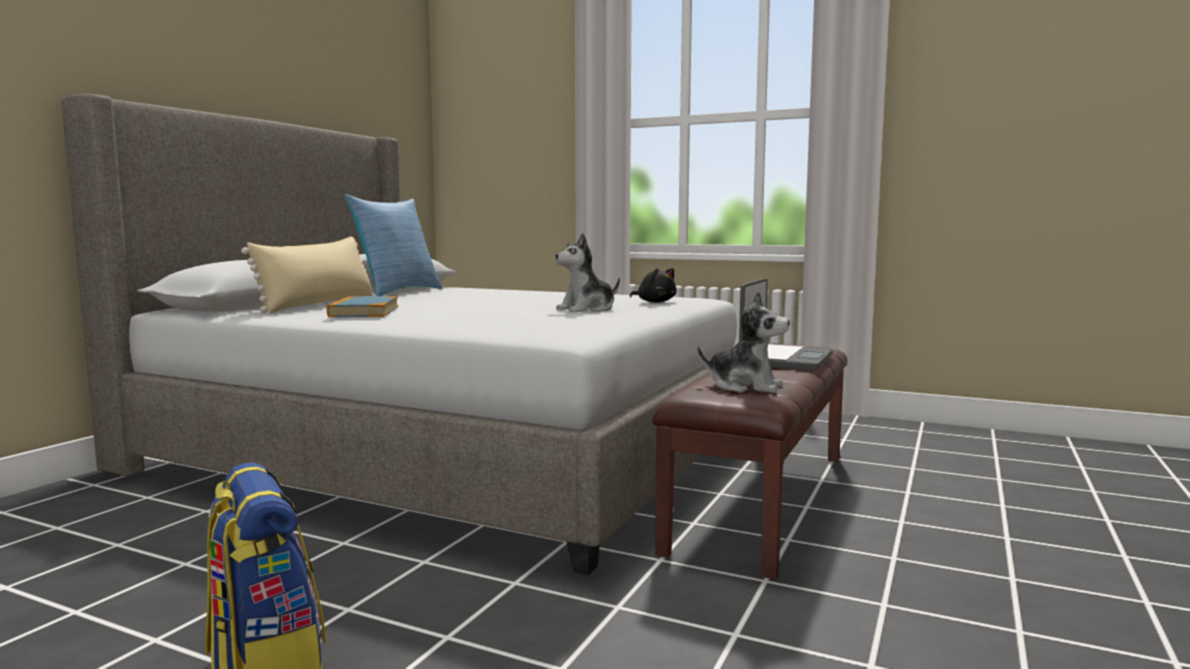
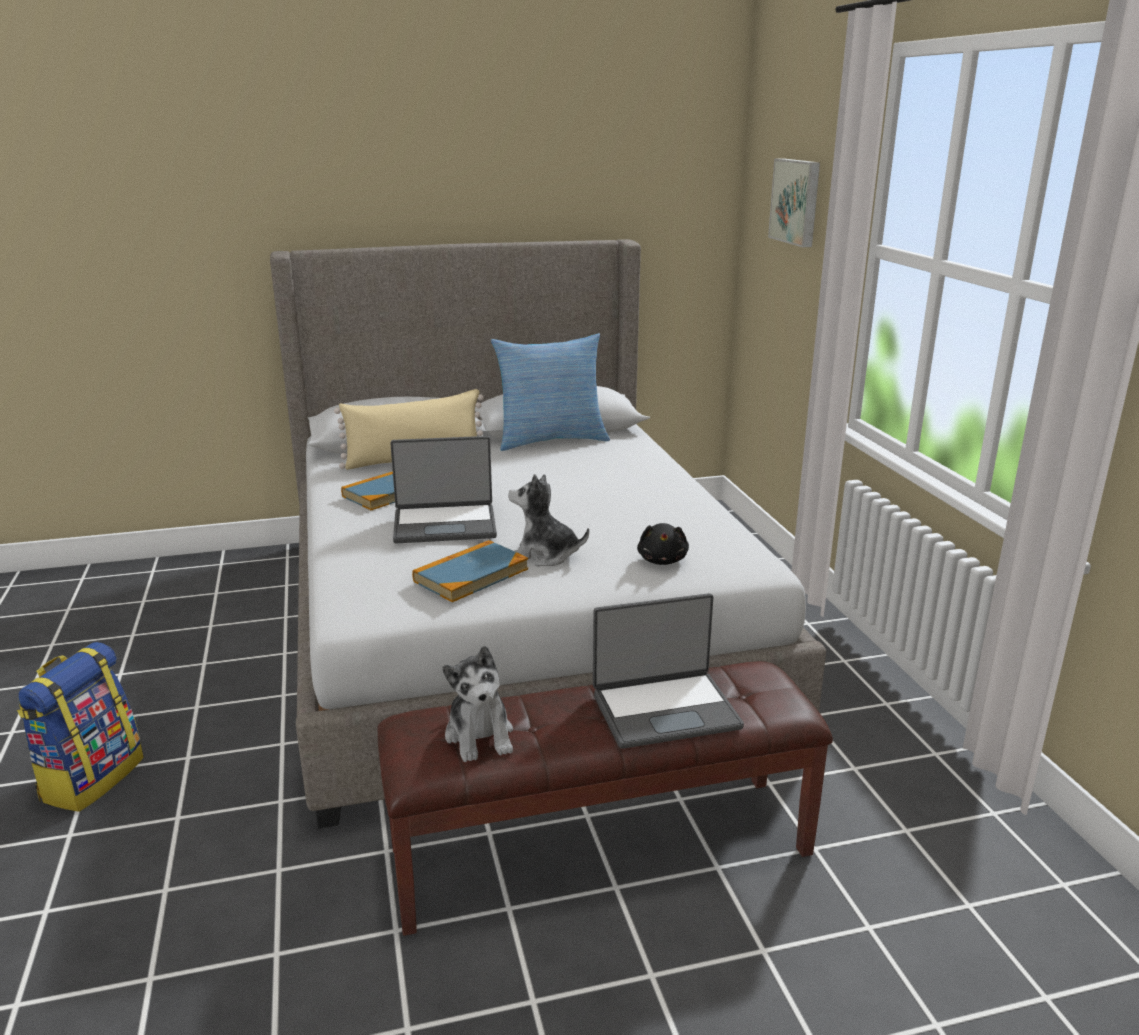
camera: 50 degrees right, 15 degrees up
none -> laptop [390,436,497,543]
none -> book [412,540,528,602]
none -> picture [768,158,820,247]

